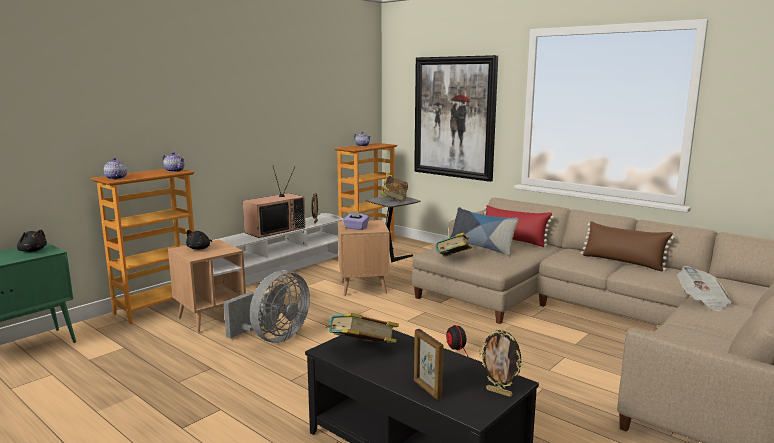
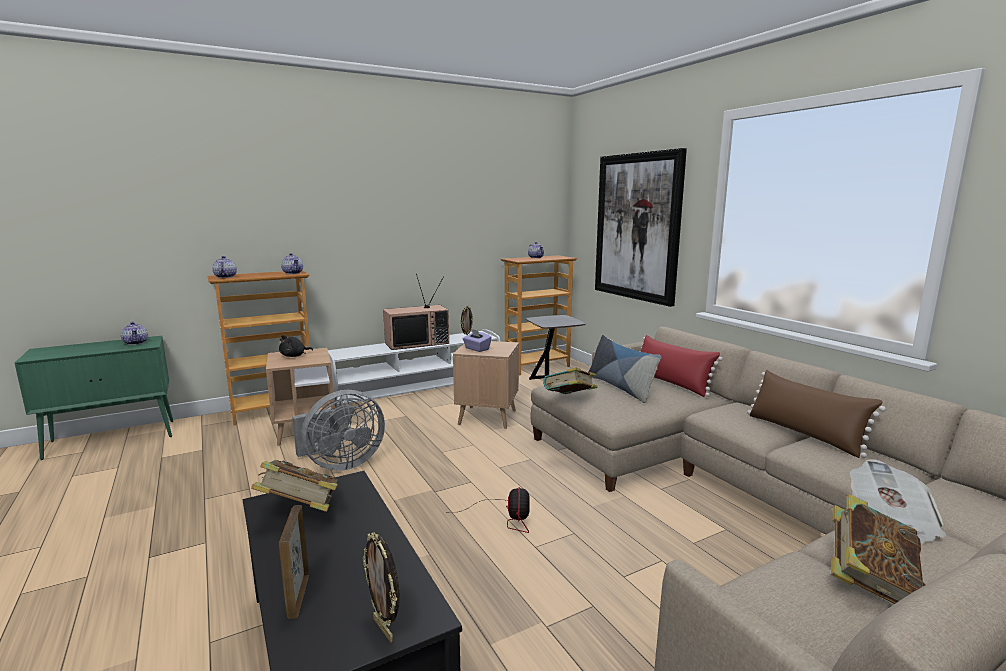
camera: 20 degrees right, 0 degrees up
black plush toy [17,229,47,252] -> teapot [121,322,148,345]
book [381,174,408,202] -> book moved to [831,494,926,604]

